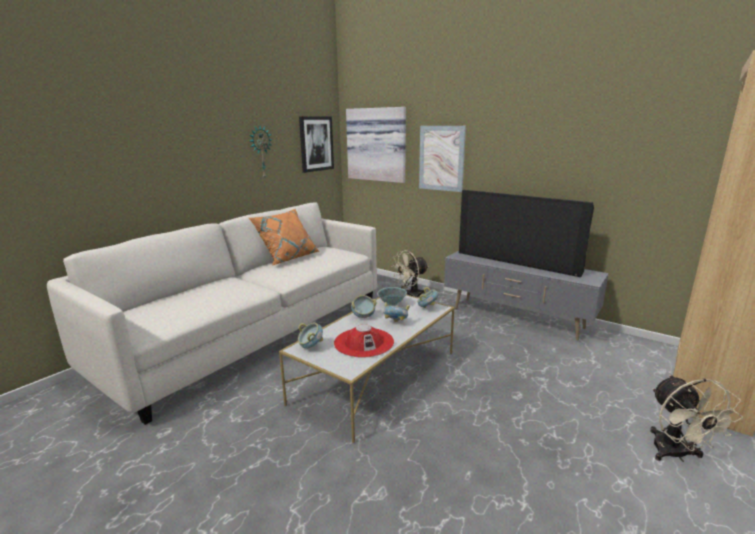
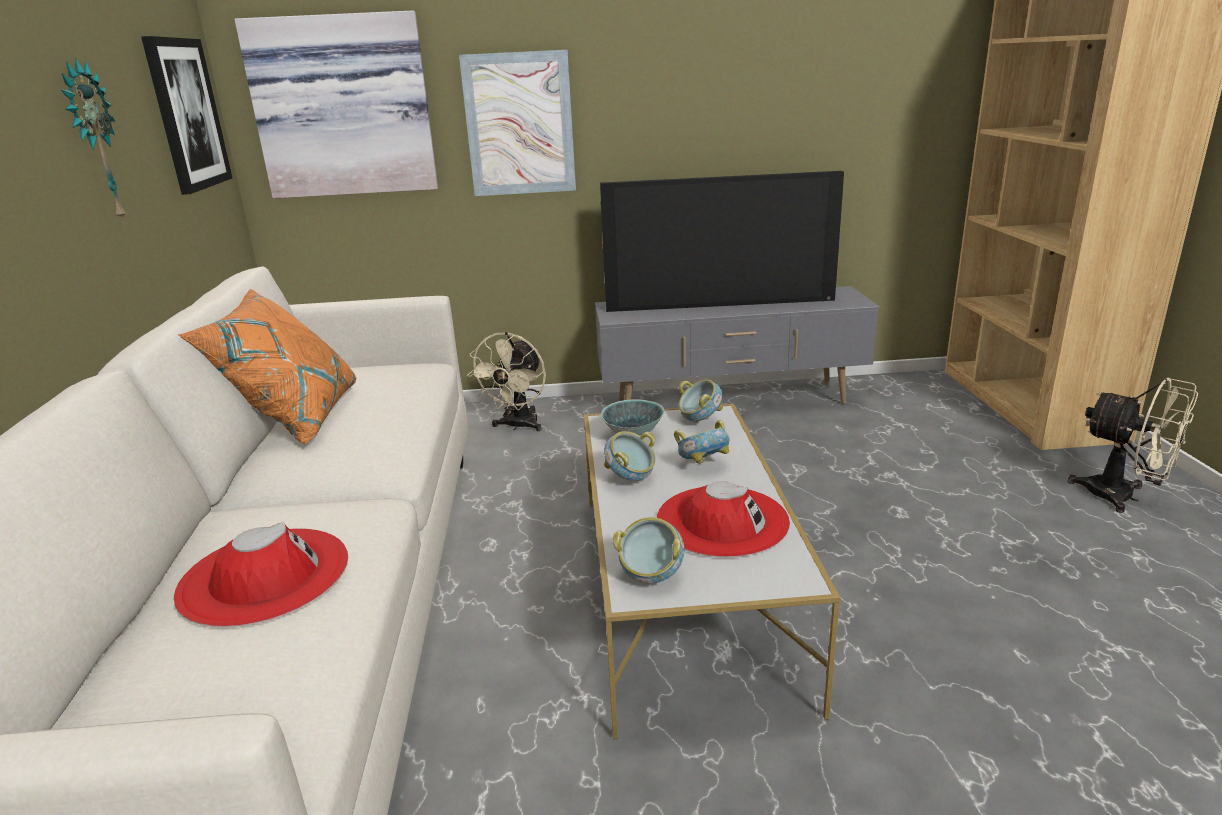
camera: 40 degrees left, 5 degrees up
none -> red hat [174,522,348,627]

